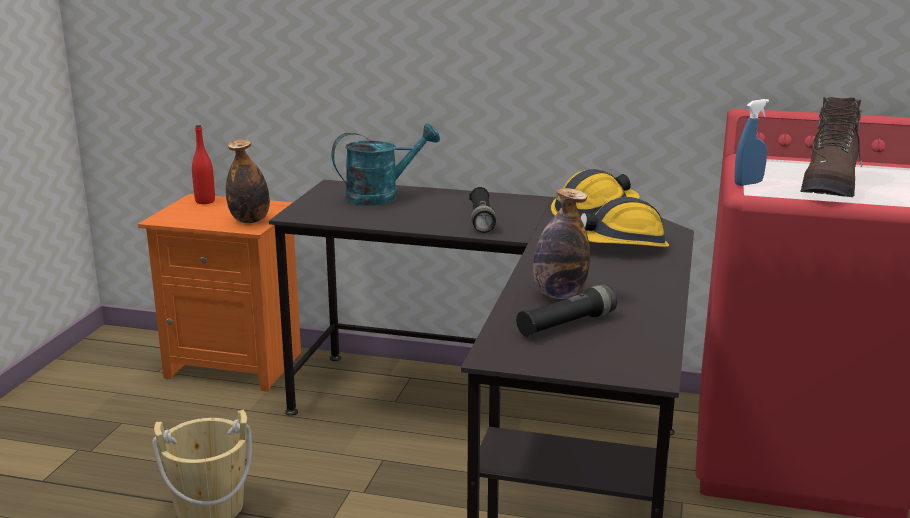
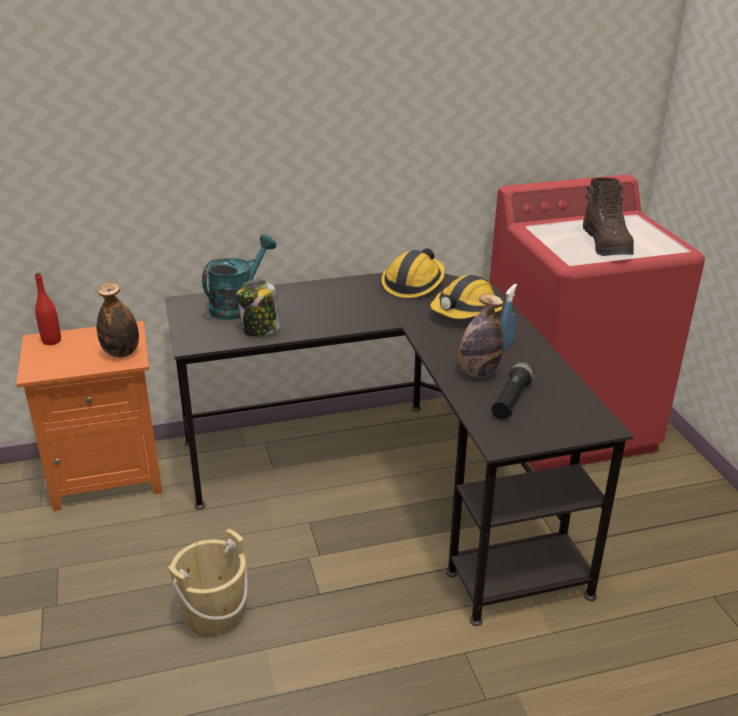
camera: 30 degrees left, 10 degrees up
black flashlight [469,187,496,233] -> none
blue spray bottle [734,99,769,186] -> blue spray bottle moved to [500,284,517,350]
none -> jar [237,279,281,337]

